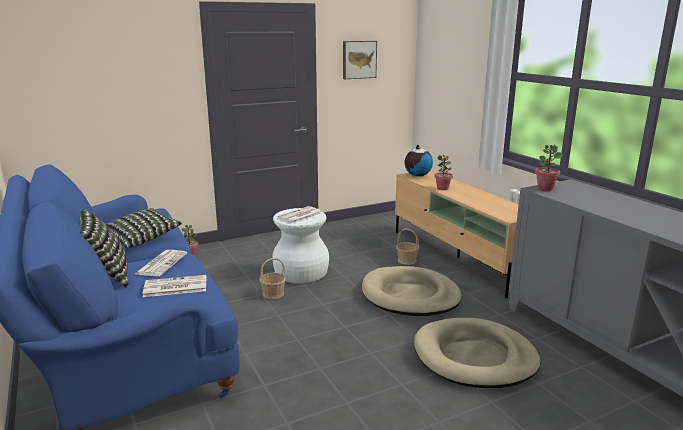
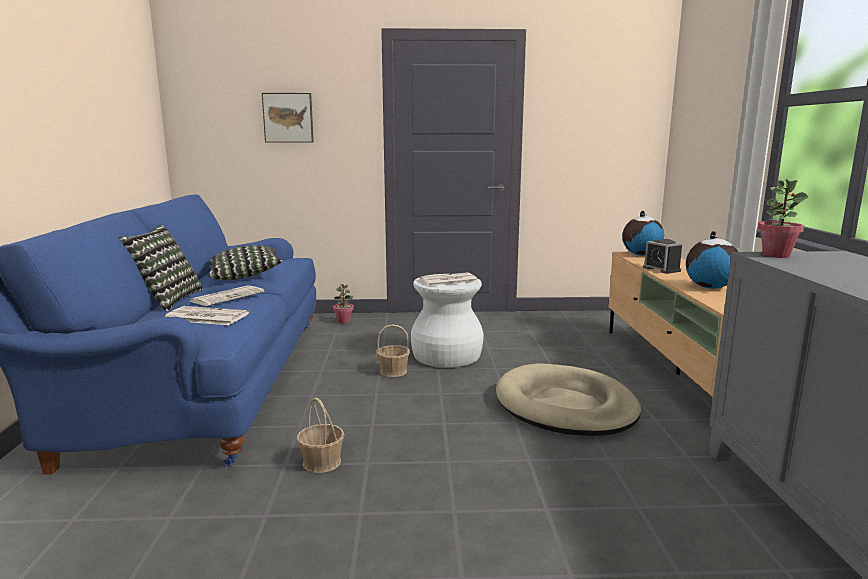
camera: 25 degrees right, 5 degrees down
picture [343,41,377,79] -> picture moved to [262,93,314,142]
basket [396,229,420,265] -> basket moved to [296,397,345,473]
beige dog bed [414,318,540,388] -> none
potted plant [434,155,453,190] -> alarm clock [643,239,682,274]
none -> globe [686,231,738,289]

